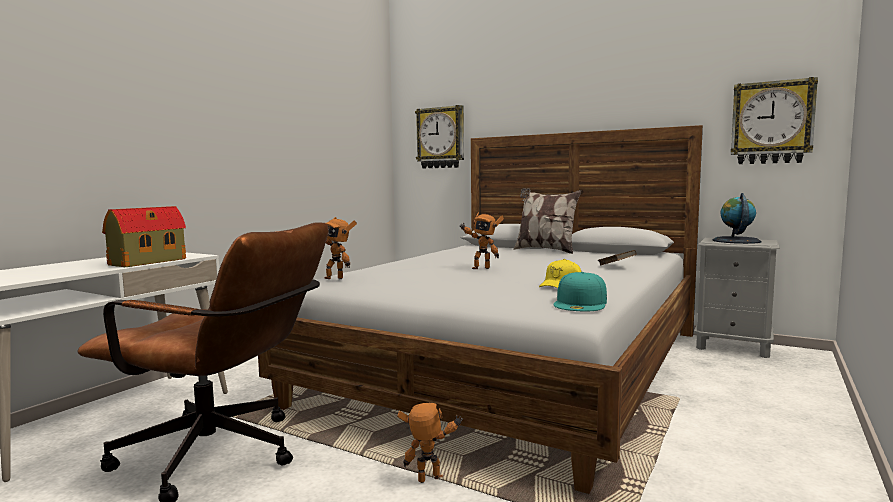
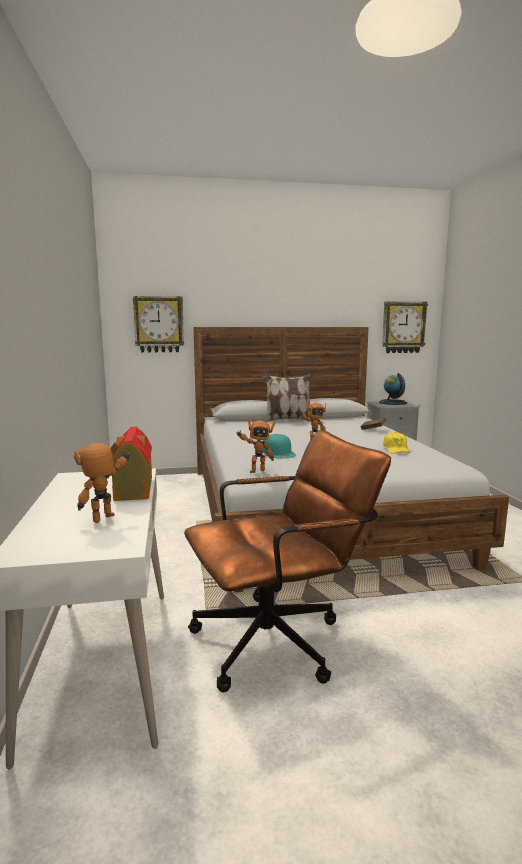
camera: 40 degrees left, 5 degrees up
toy robot [397,403,463,483] -> toy robot moved to [74,442,130,523]
turquoise cap [554,272,607,311] -> turquoise cap moved to [262,434,296,458]

